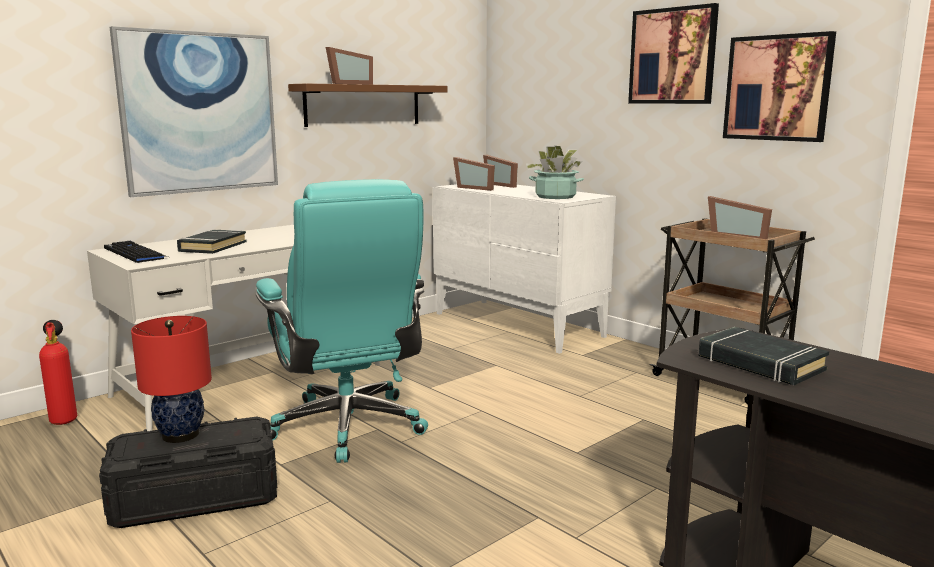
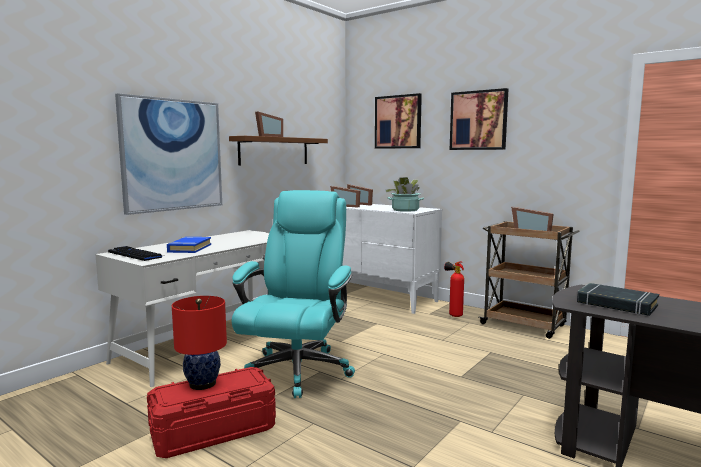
camera: 10 degrees left, 5 degrees down
fire extinguisher [39,320,77,425] -> fire extinguisher moved to [444,261,464,317]
black storage box [99,417,277,528] -> red storage box [147,367,276,458]
black book [177,230,247,254] -> blue book [167,237,211,253]
turquoise office chair [256,179,428,463] -> turquoise office chair turned 135 degrees counterclockwise [232,190,355,398]
picture [723,31,836,142] -> picture moved to [375,93,422,149]

